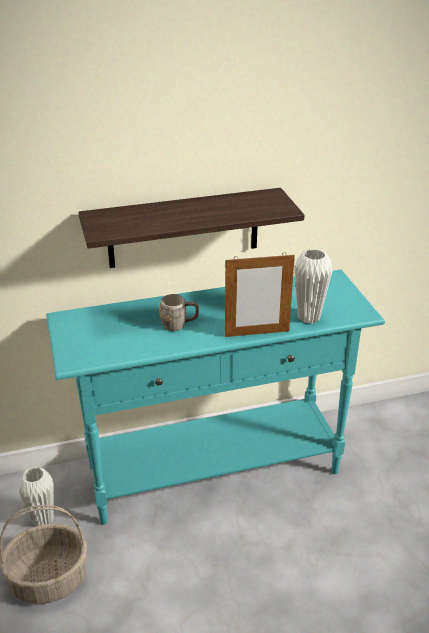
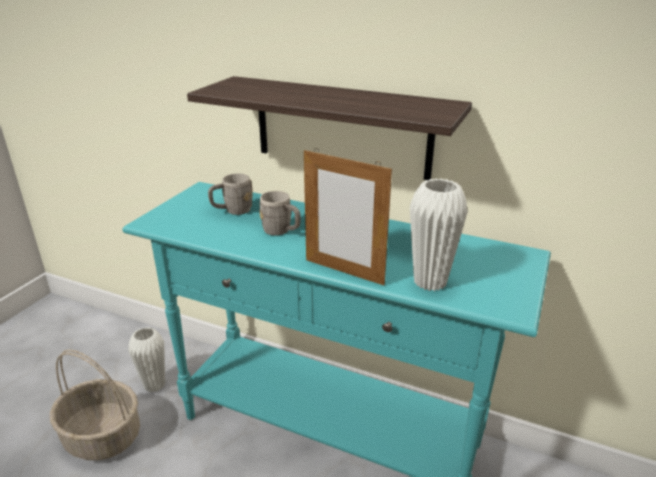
camera: 40 degrees right, 5 degrees down
none -> grey mug [208,174,253,215]

